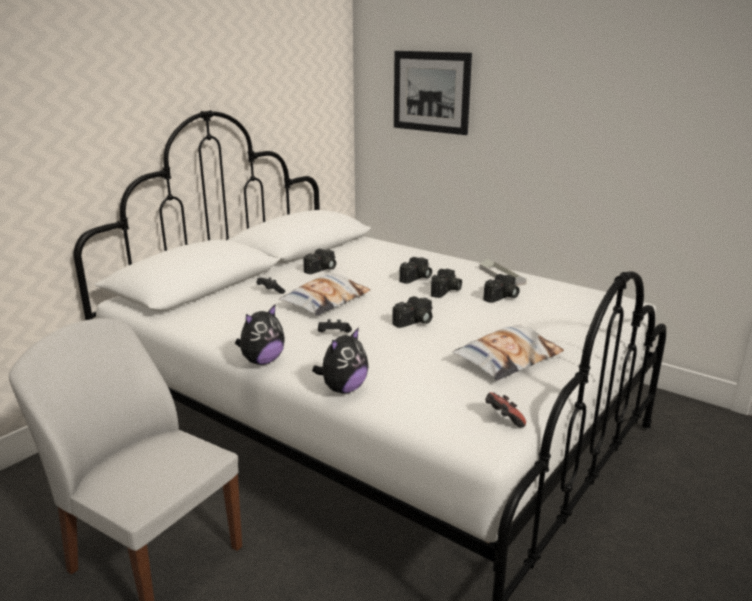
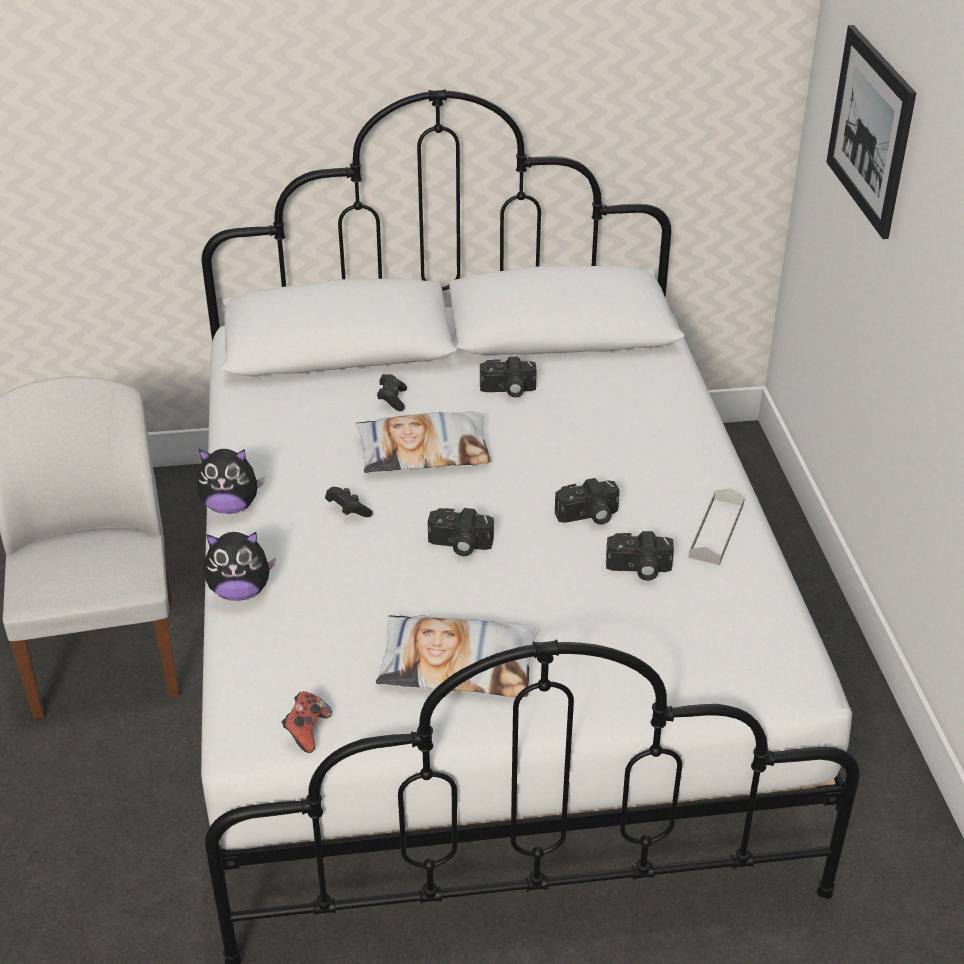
camera: 45 degrees right, 15 degrees up
camera [399,257,432,284] -> none

